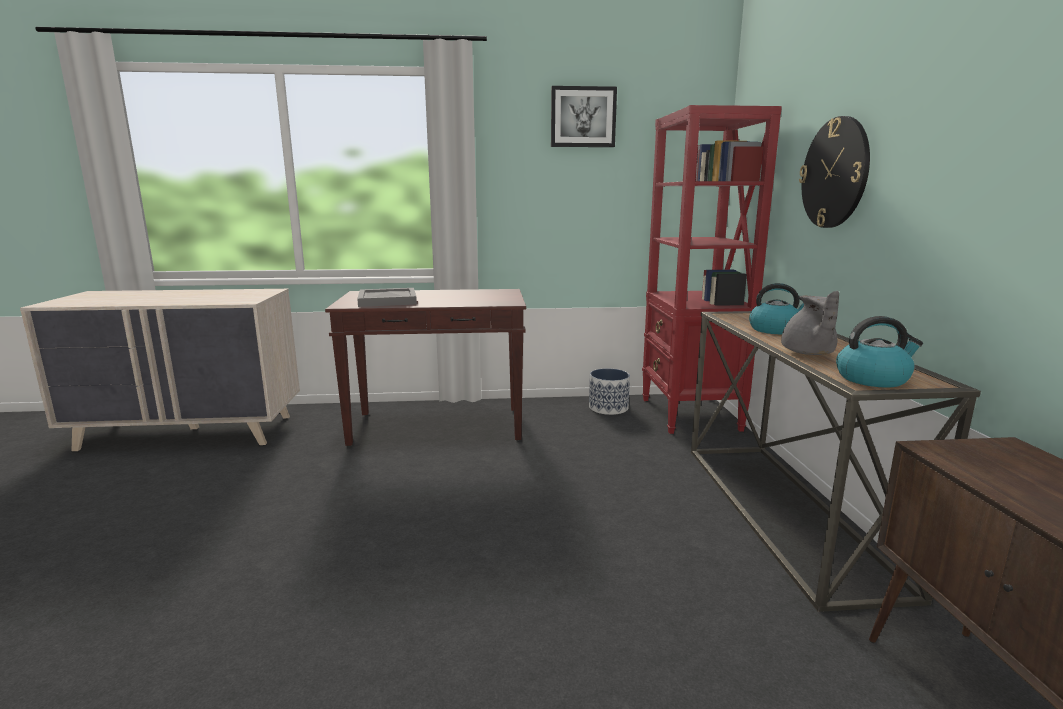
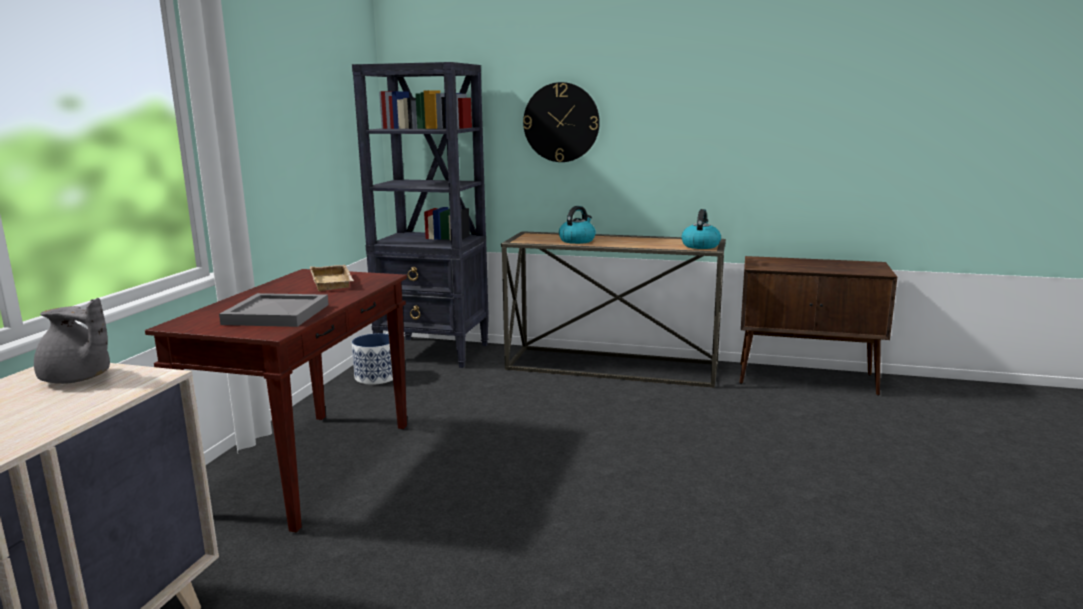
camera: 70 degrees left, 0 degrees up
picture [551,86,617,147] -> none
red bookcase [642,105,782,434] -> black bookcase [352,62,489,368]
grey teapot [781,291,839,355] -> grey teapot moved to [34,298,110,384]
none -> beige tray [310,265,354,291]

